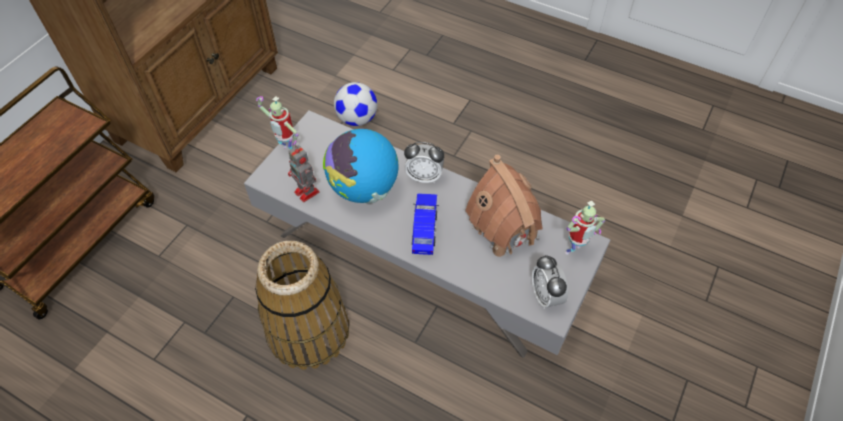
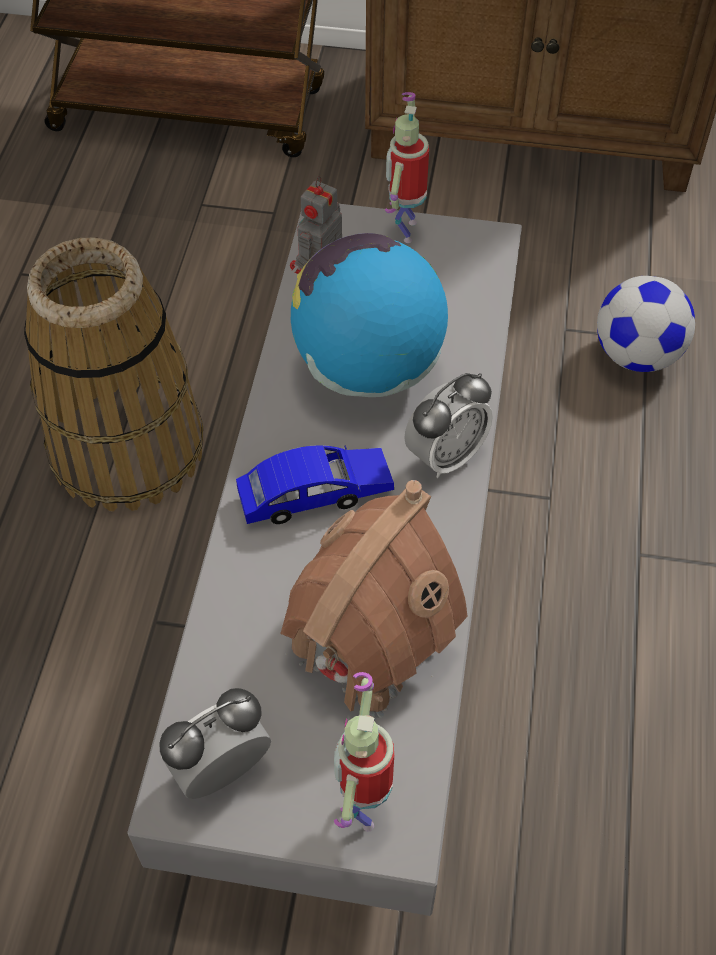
camera: 70 degrees right, 0 degrees up
alarm clock [404,142,444,183] -> alarm clock turned 120 degrees counterclockwise [404,373,493,478]
toy robot [565,200,605,255] -> toy robot turned 60 degrees clockwise [334,672,394,832]

